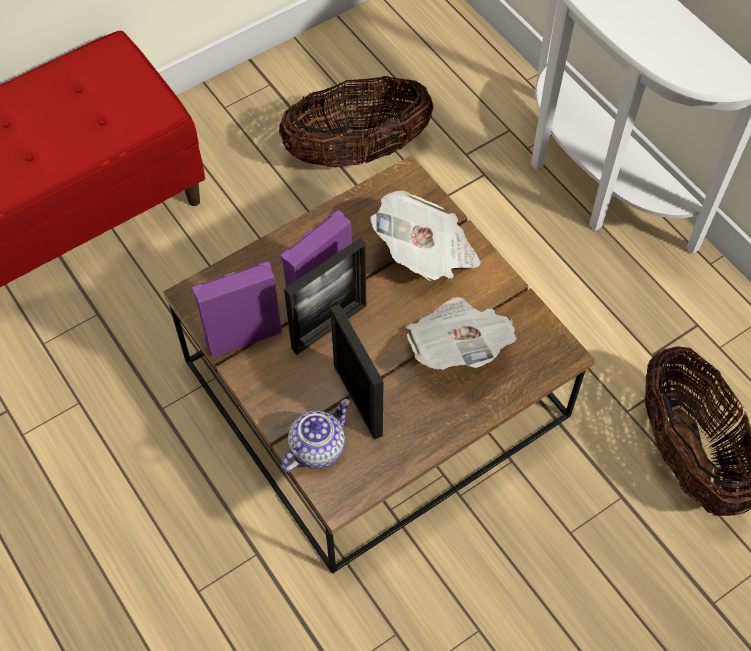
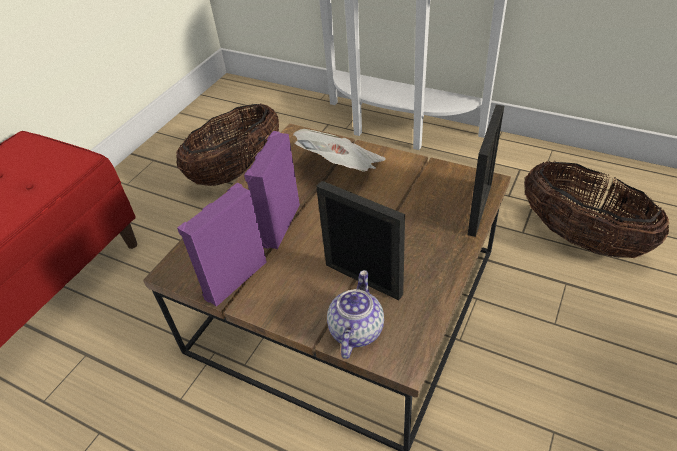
camera: 25 degrees left, 15 degrees down
picture frame [284,238,366,355] -> picture frame moved to [468,105,504,237]
newspaper [406,297,517,370] -> none

